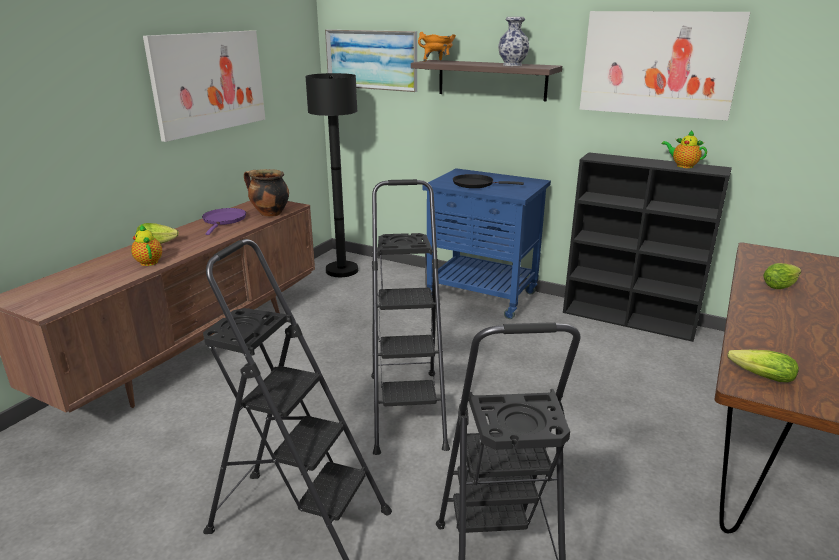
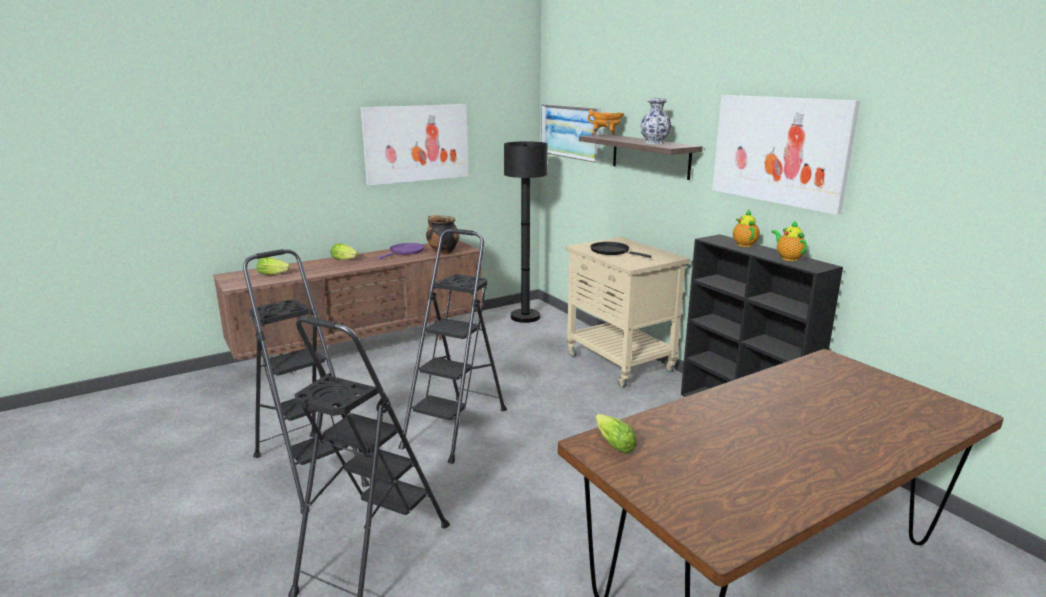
camera: 30 degrees right, 5 degrees down
teapot [131,225,162,266] -> teapot moved to [733,210,760,247]
blue cart [422,168,551,319] -> beige cart [565,237,690,387]
lettuce [763,263,801,289] -> lettuce moved to [257,257,290,275]

